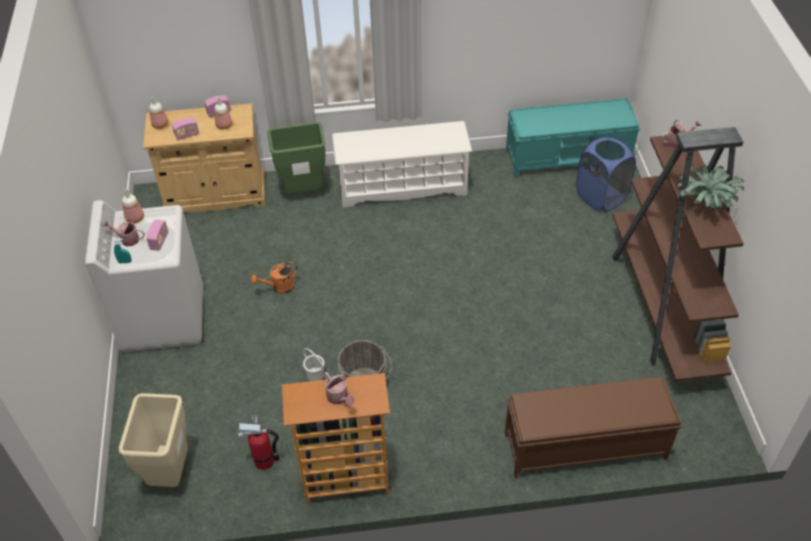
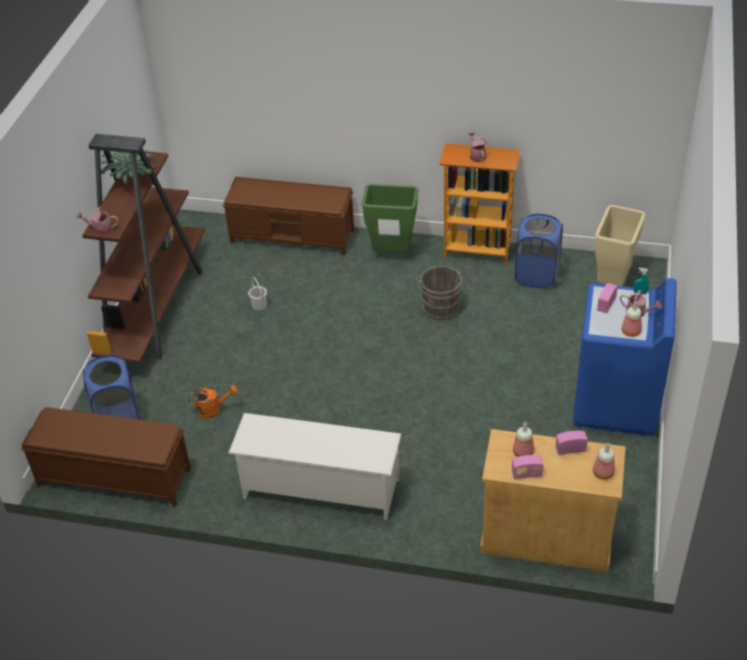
camera: 160 degrees left, 5 degrees down
white washing machine [85,200,203,353] -> blue washing machine [573,278,677,436]
fire extinguisher [238,415,280,470] -> blue laundry basket [515,214,563,288]
orange watering can [251,262,297,294] -> orange watering can moved to [188,385,238,419]
green trash can [267,122,326,194] -> green trash can moved to [362,184,419,253]
white bucket [303,348,325,381] -> white bucket moved to [248,277,267,310]
turquoise bench [506,98,640,177] -> brown bench [21,407,191,507]

